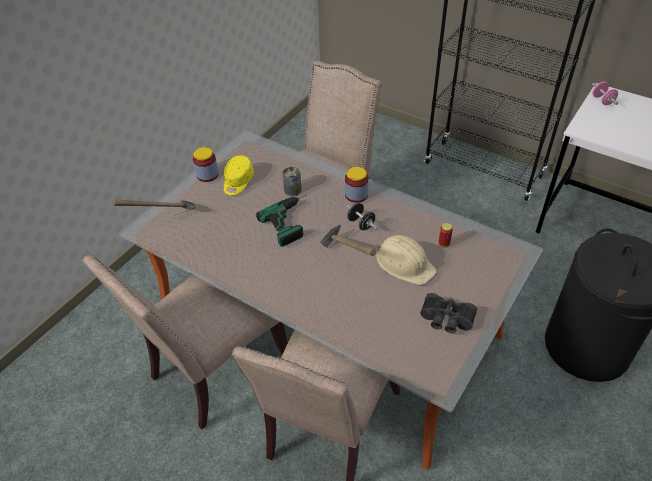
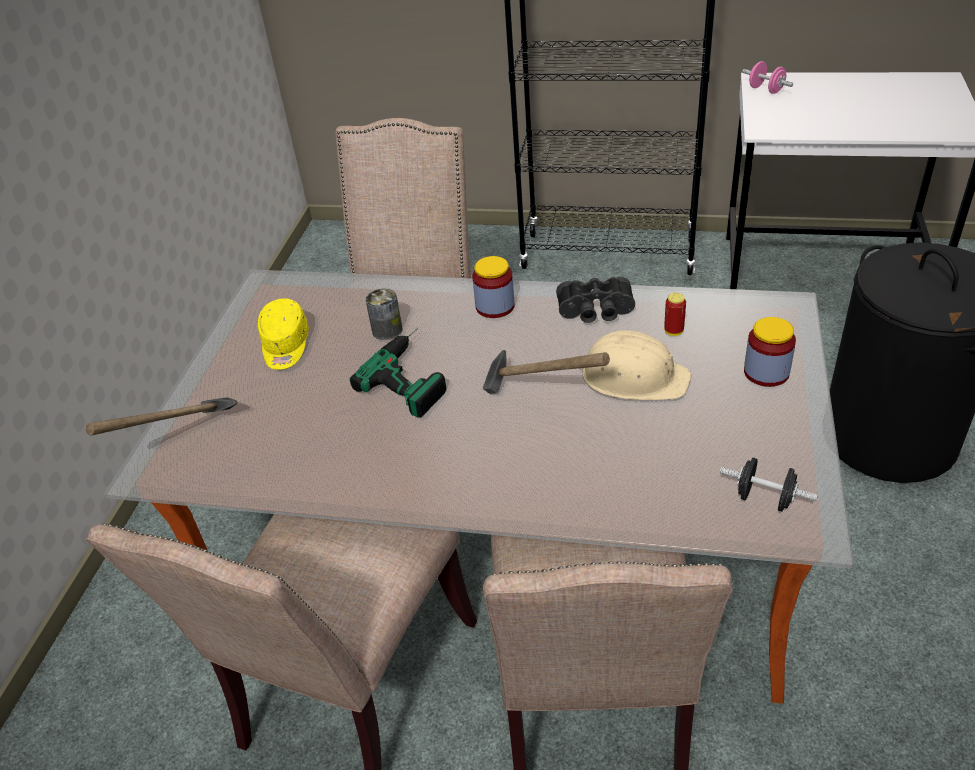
camera: 20 degrees left, 5 degrees down
jar [193,147,219,182] -> jar moved to [744,317,796,387]
black dumbbell [346,203,378,230] -> black dumbbell moved to [720,458,818,511]
black binoculars [420,293,477,334] -> black binoculars moved to [556,277,635,323]

